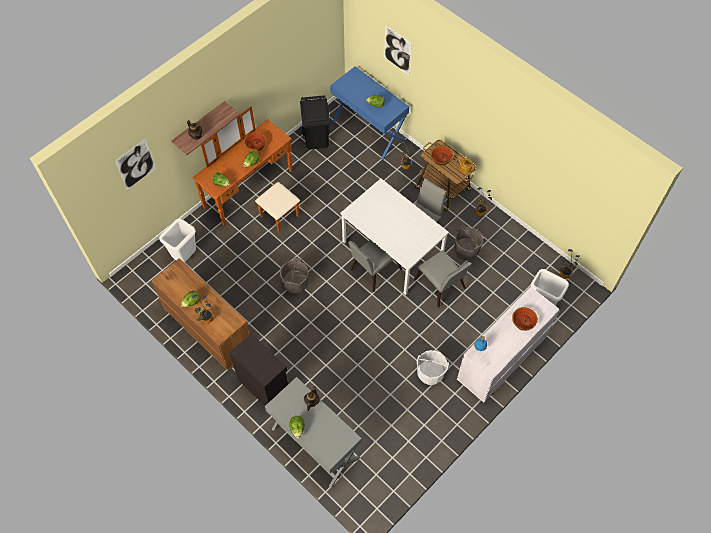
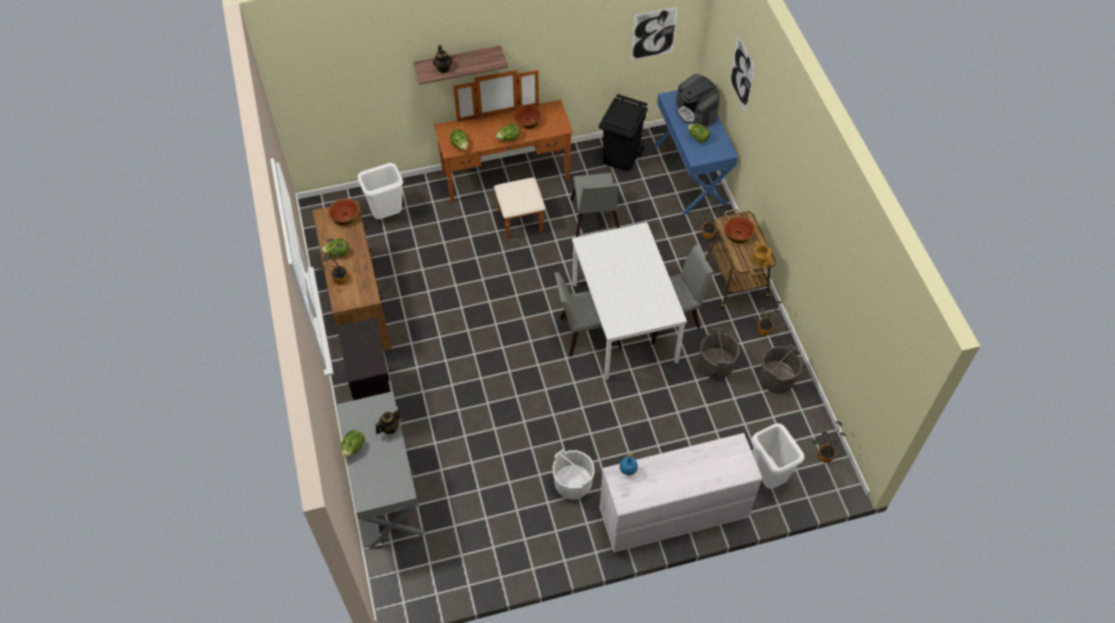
camera: 30 degrees right, 5 degrees down
picture [115,138,156,190] -> picture moved to [631,7,678,60]
grey bucket [280,257,309,294] -> grey bucket moved to [760,344,803,393]
grey chair [414,250,472,308] -> grey chair moved to [571,173,620,237]
bowl [512,307,538,331] -> bowl moved to [328,198,359,226]
none -> coffee machine [676,74,720,126]

